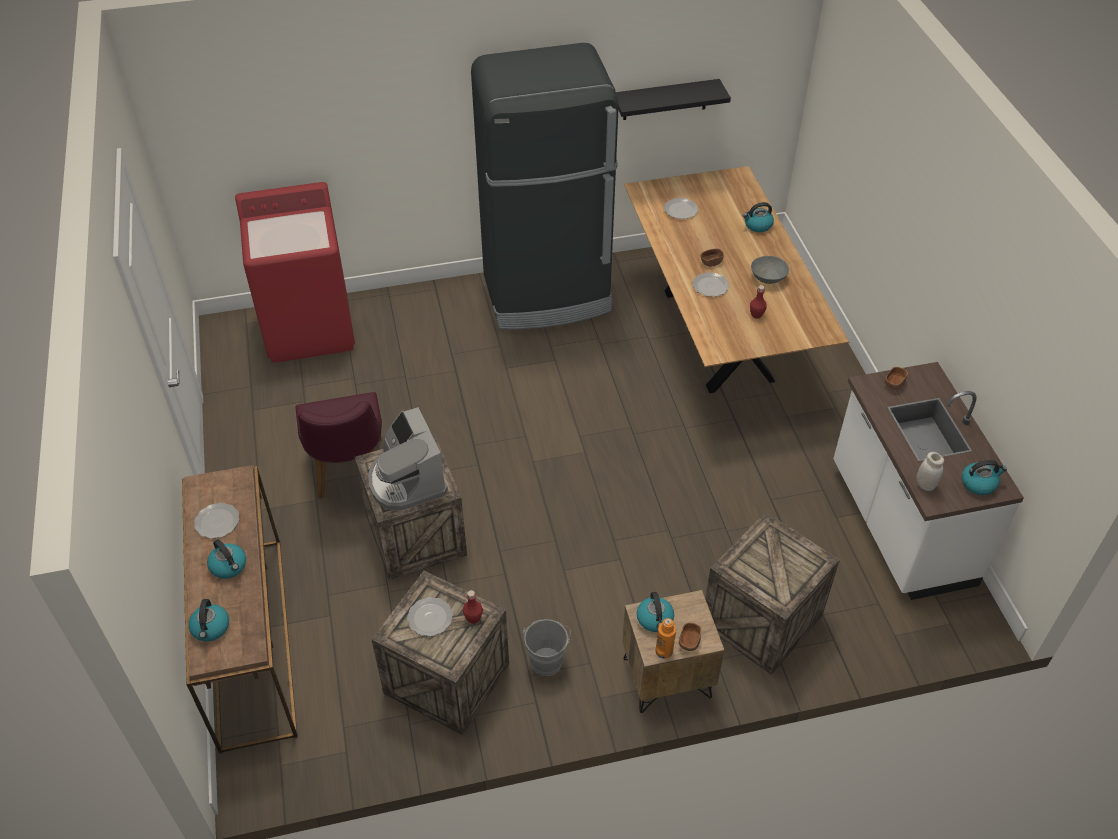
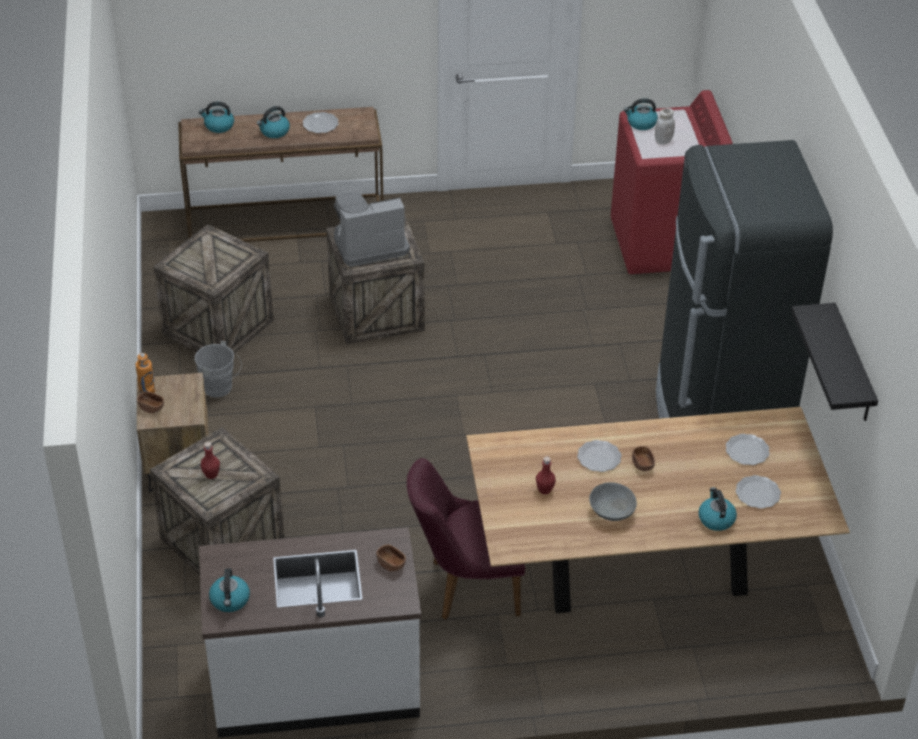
camera: 95 degrees right, 5 degrees down
purple chair [295,392,382,499] -> purple chair moved to [407,458,525,620]
plate [407,597,453,636] -> plate moved to [735,475,781,509]
red bottle [462,590,483,624] -> red bottle moved to [200,442,220,479]
kettle [637,592,674,632] -> kettle moved to [624,98,658,130]
white jar [917,452,944,491] -> white jar moved to [655,108,675,145]

